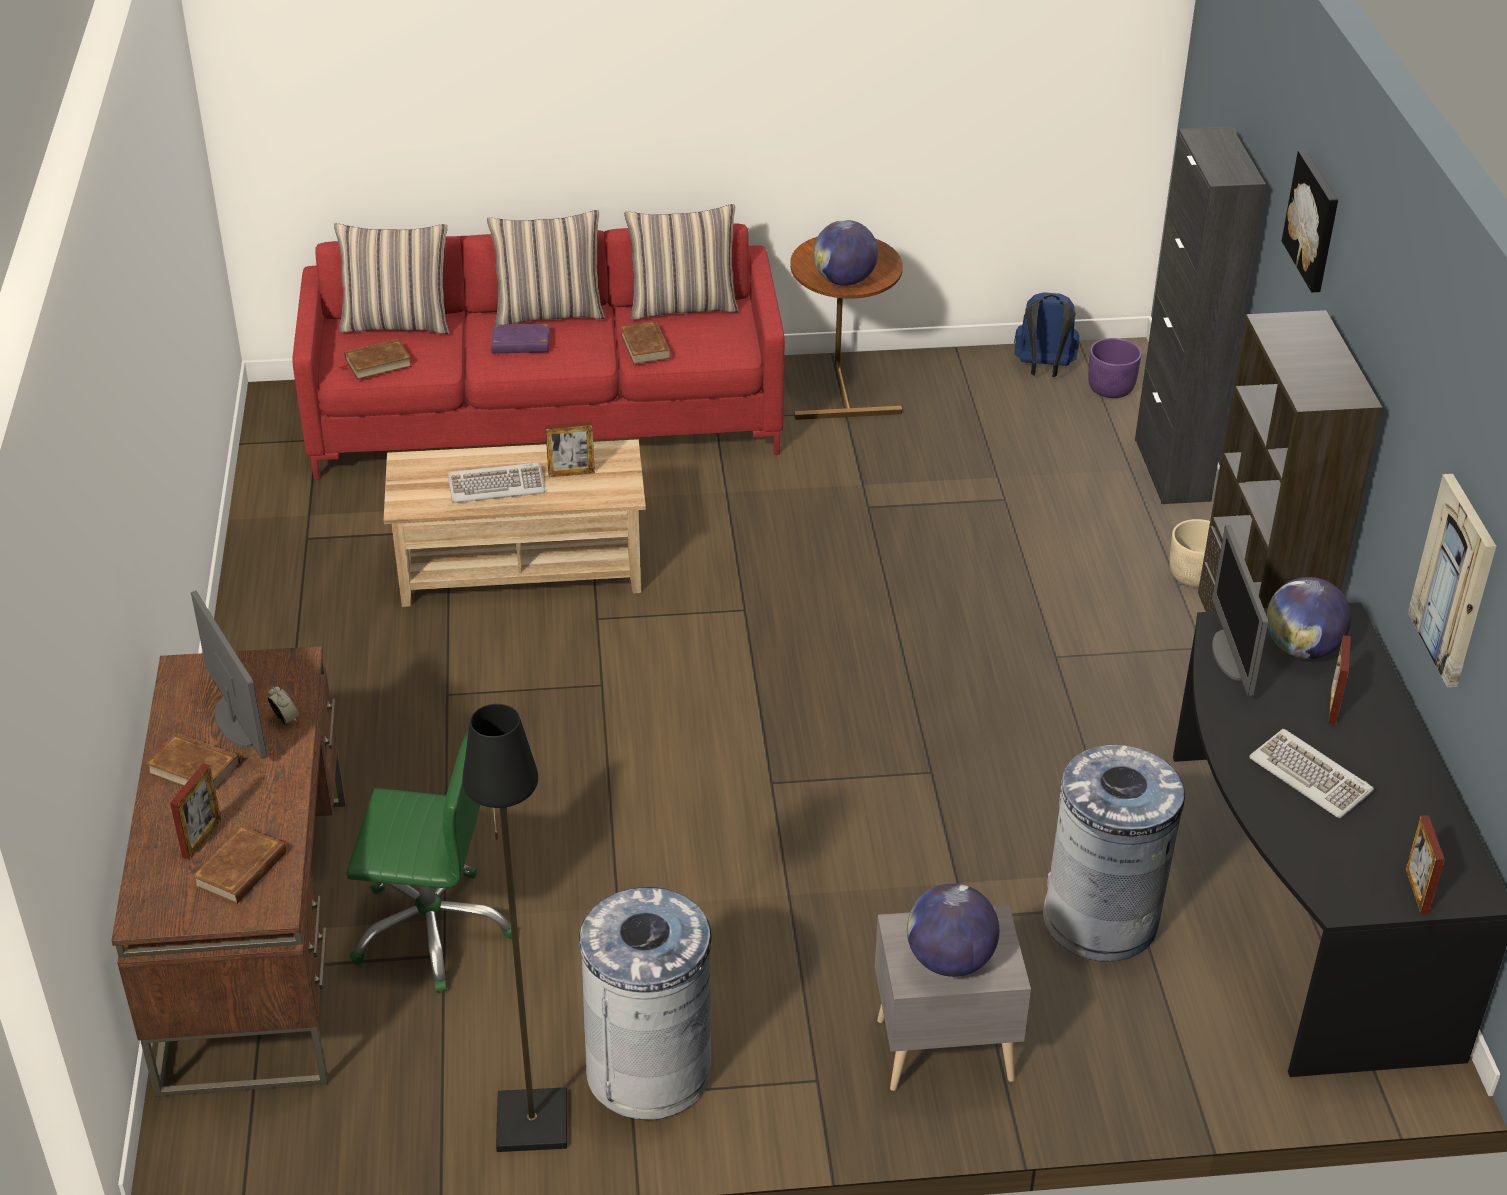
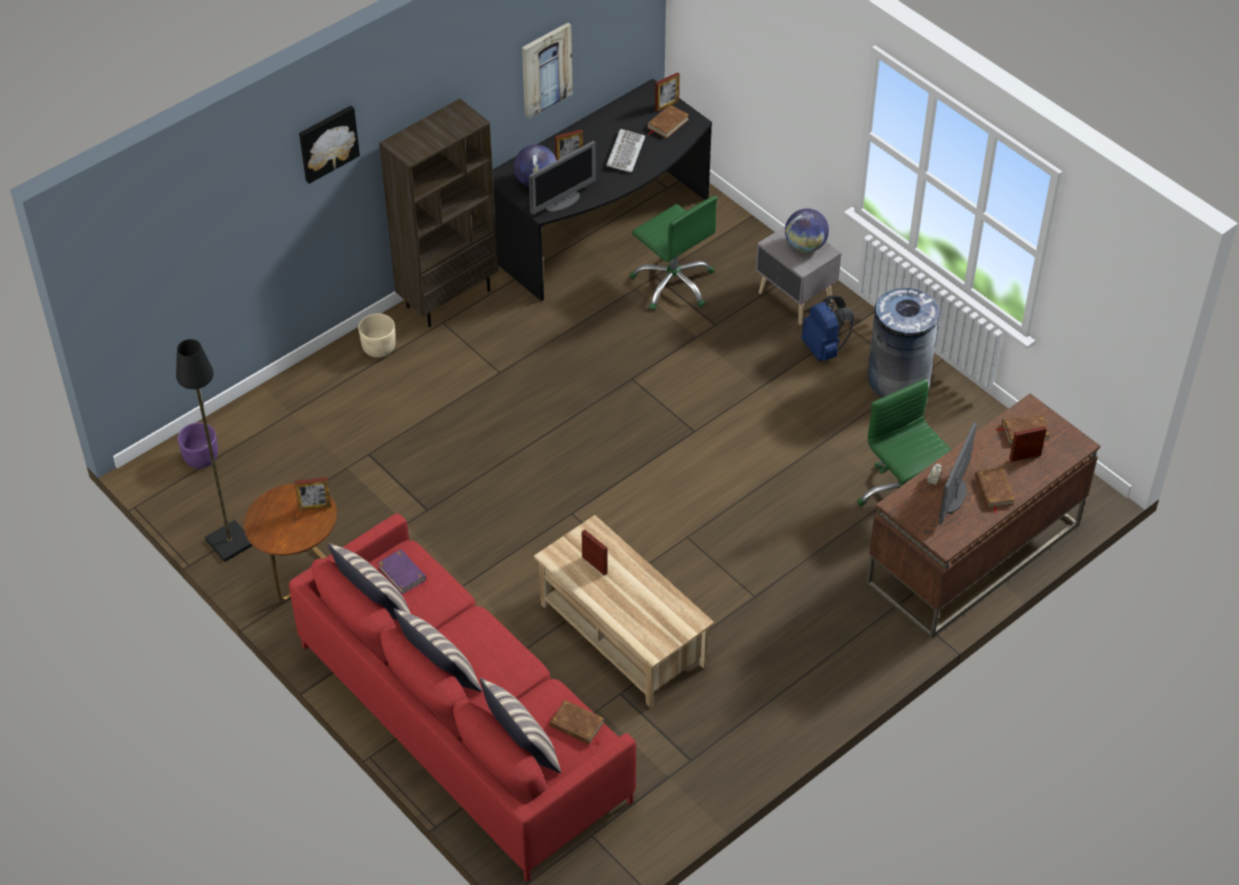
camera: 125 degrees left, 10 degrees up
keyboard [448,462,545,503] -> none
black floor lamp [462,704,567,1152] -> black floor lamp moved to [176,339,253,562]
purple book [491,324,559,353] -> purple book moved to [378,549,426,594]
brown book [620,321,671,364] -> brown book moved to [647,105,689,139]
globe [813,220,878,286] -> picture frame [295,477,332,511]
blue backpack [1014,292,1079,377] -> blue backpack moved to [801,295,854,361]
grey trash can [1043,745,1185,962] -> green office chair [630,196,718,310]
black cabinet [1135,127,1266,504] -> none

